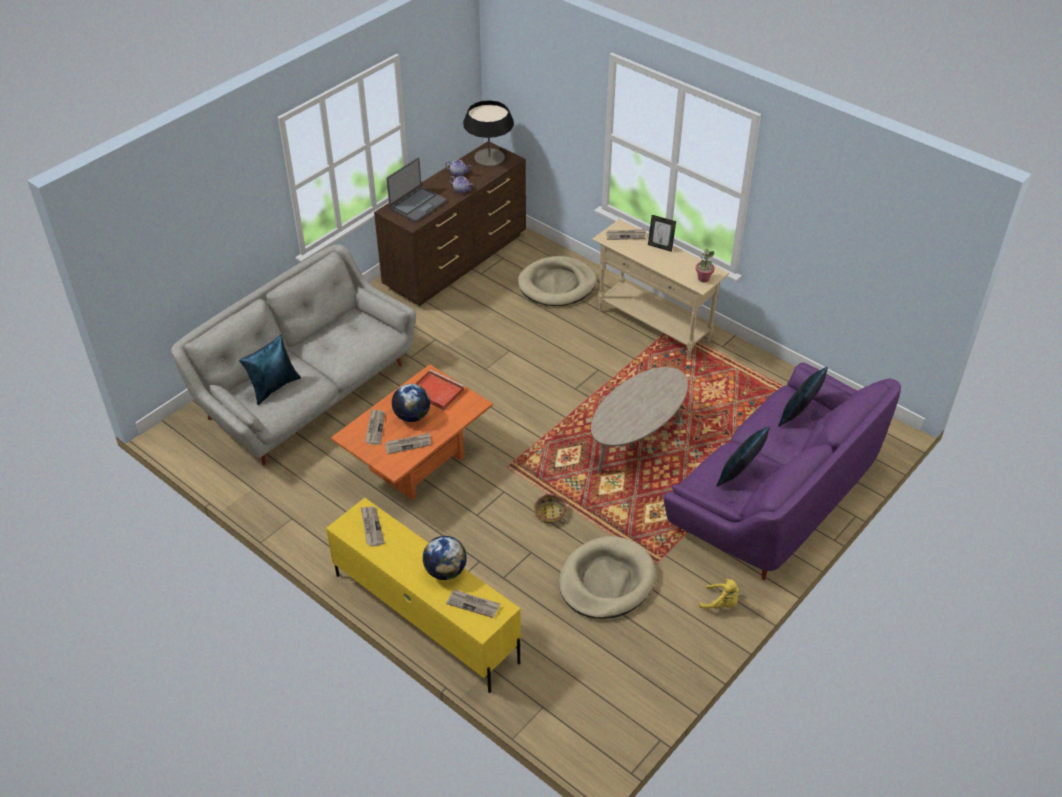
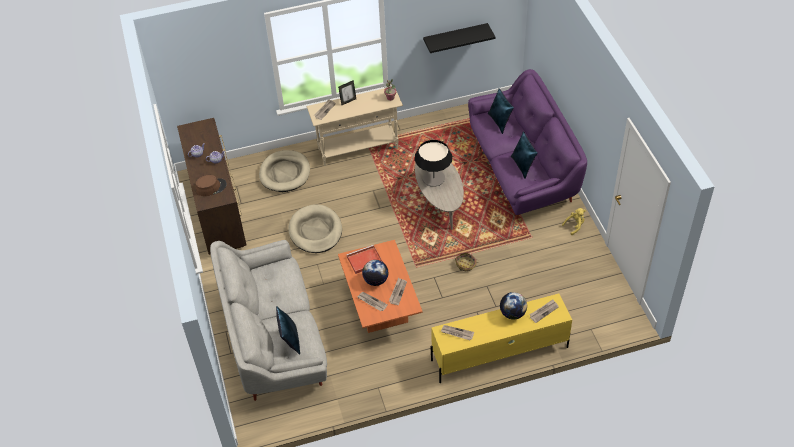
camera: 55 degrees left, 5 degrees up
laptop [387,157,447,222] -> brown hat [196,175,227,196]
table lamp [463,100,514,166] -> table lamp moved to [415,140,452,187]
beige dog bed [559,536,656,619] -> beige dog bed moved to [288,204,342,253]
none -> black shelf [423,23,496,53]

